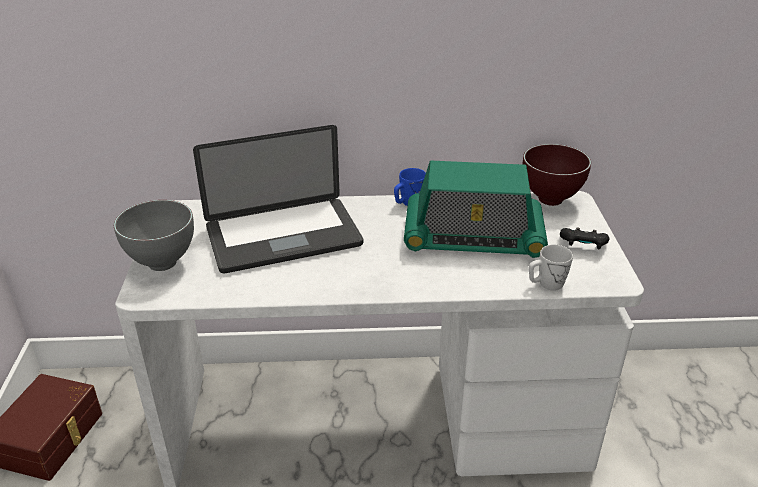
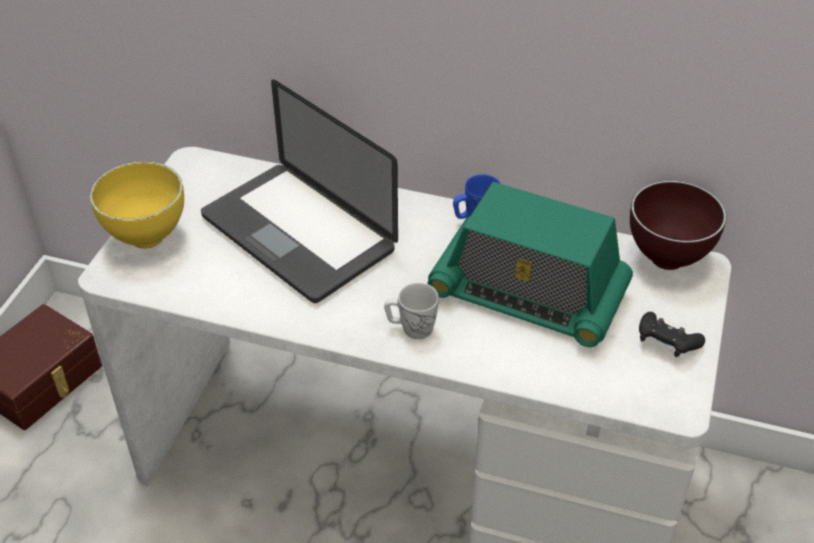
camera: 20 degrees right, 10 degrees up
grey bowl [114,200,194,271] -> yellow bowl [90,161,184,249]
laptop [193,125,363,273] -> laptop turned 45 degrees clockwise [201,79,398,303]
white mug [529,245,573,291] -> white mug moved to [384,283,439,339]

